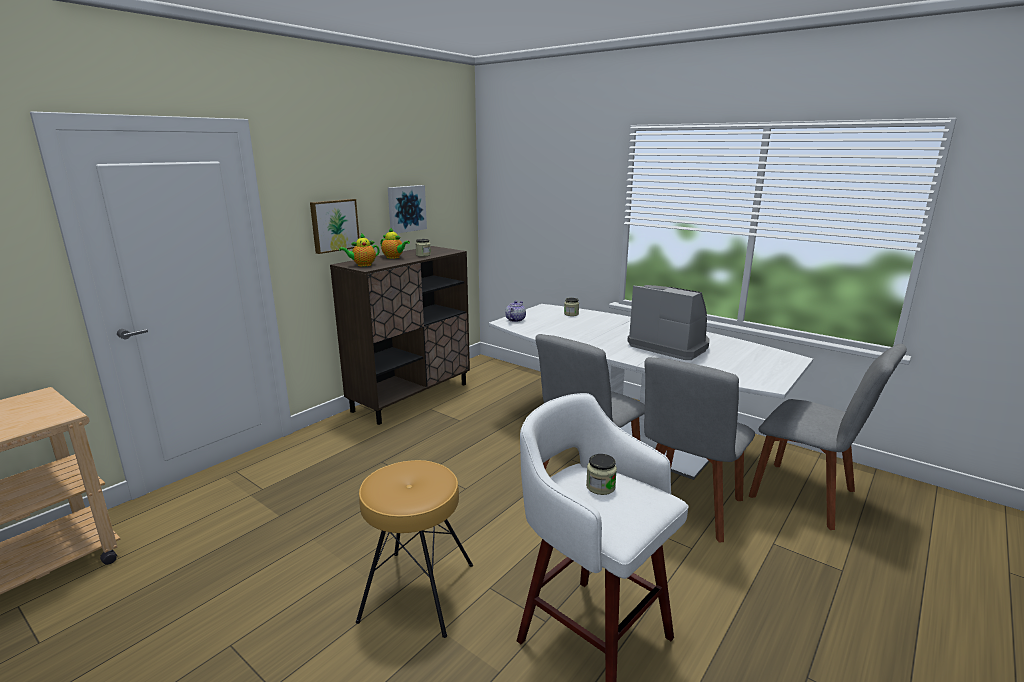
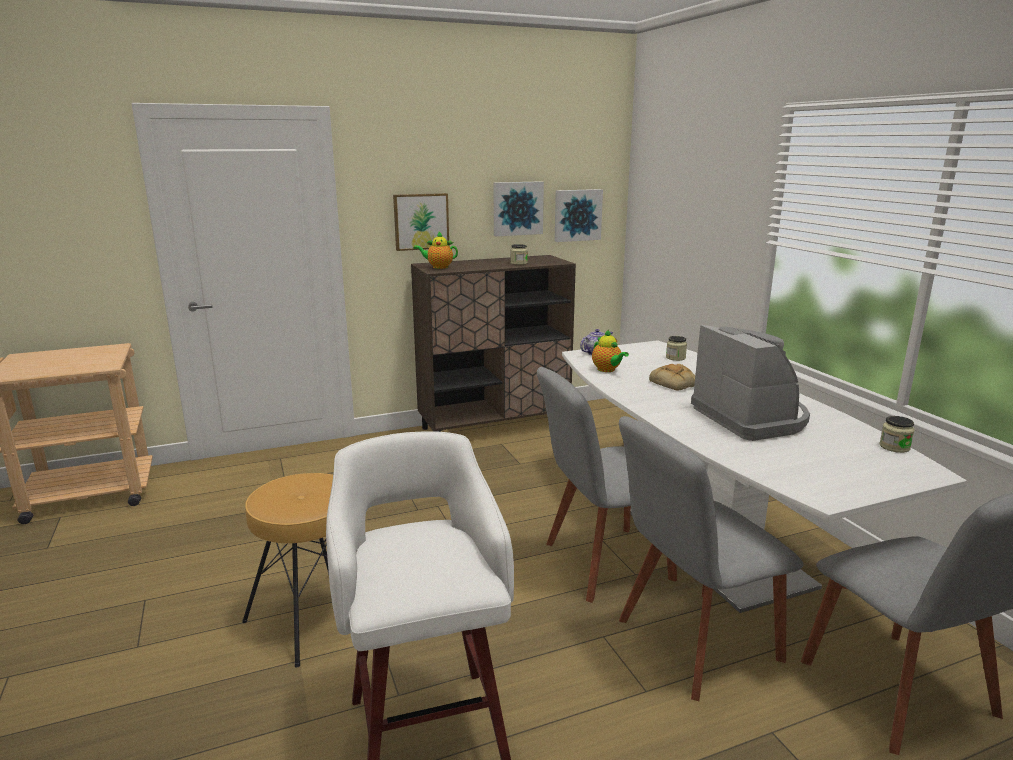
camera: 30 degrees right, 0 degrees up
teapot [380,228,410,259] -> teapot moved to [592,329,629,372]
jar [586,454,617,495] -> jar moved to [880,416,914,453]
none -> picture [555,189,603,242]
none -> bread [649,364,695,391]

